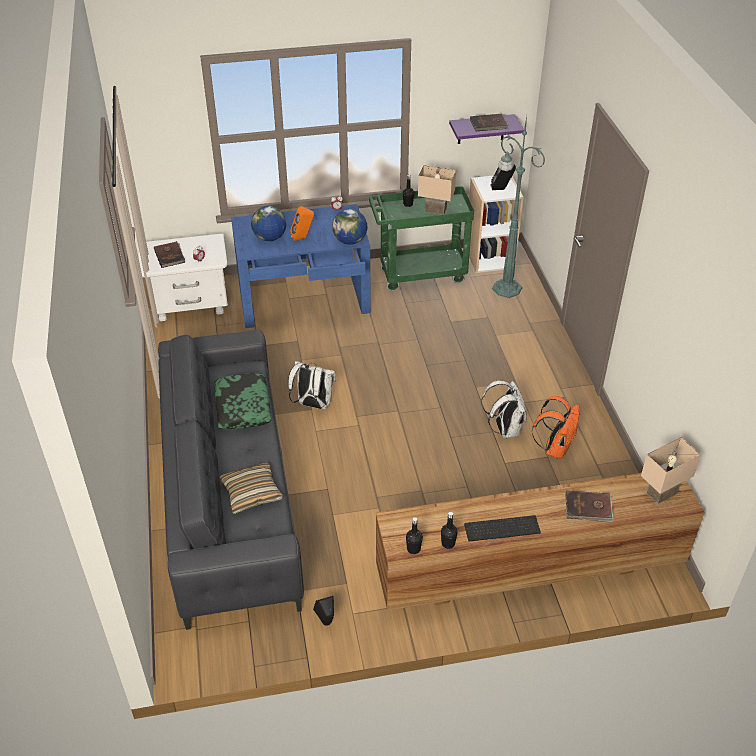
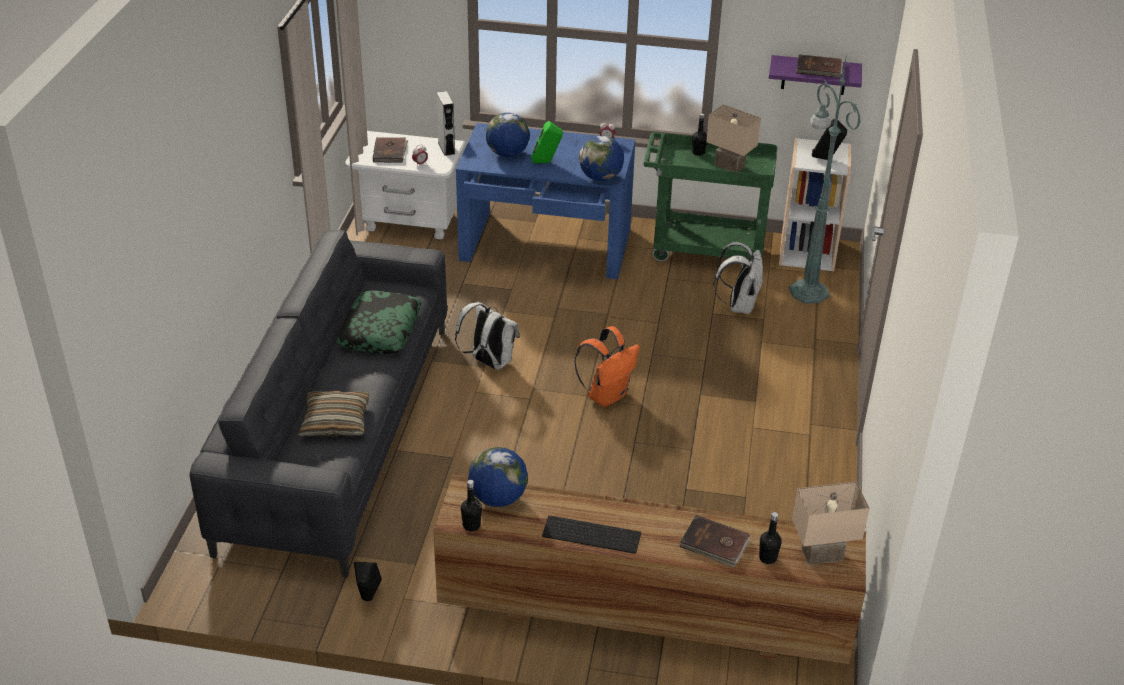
camera: 20 degrees right, 5 degrees down
orange speaker [290,206,314,241] -> green speaker [531,121,563,163]
black bottle [441,512,458,549] -> black bottle moved to [759,512,782,564]
white backpack [481,380,527,438] -> white backpack moved to [713,242,763,315]
orange backpack [532,396,579,459] -> orange backpack moved to [574,326,640,407]
none -> grey speaker [436,91,455,156]
none -> globe [468,447,528,507]

